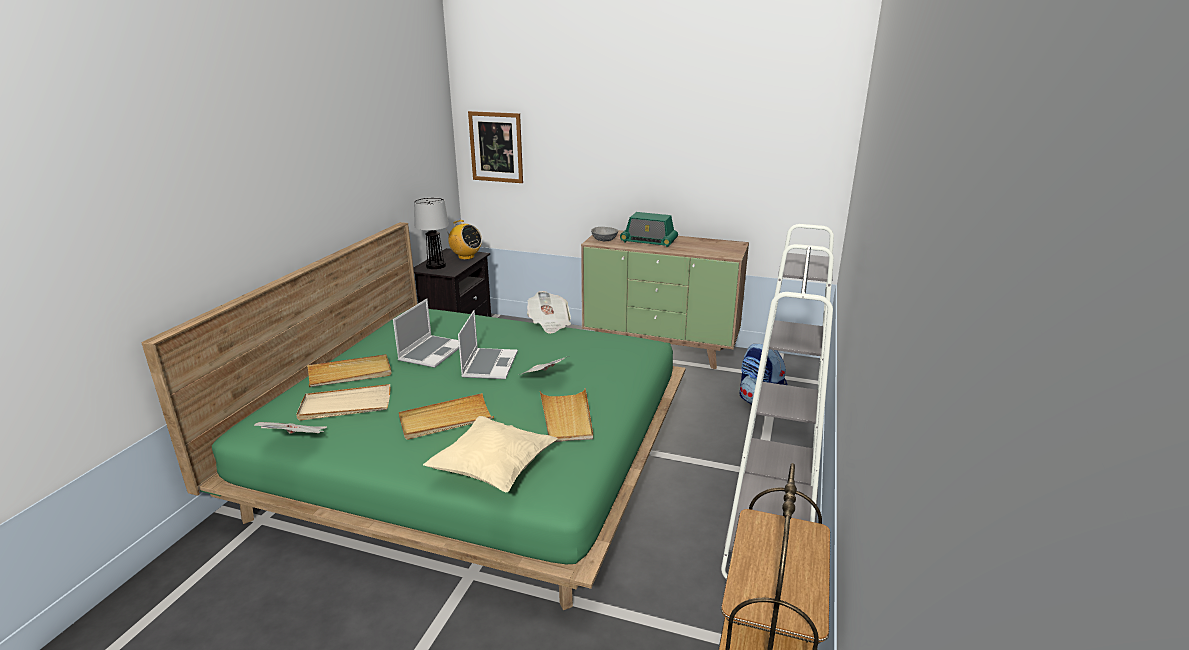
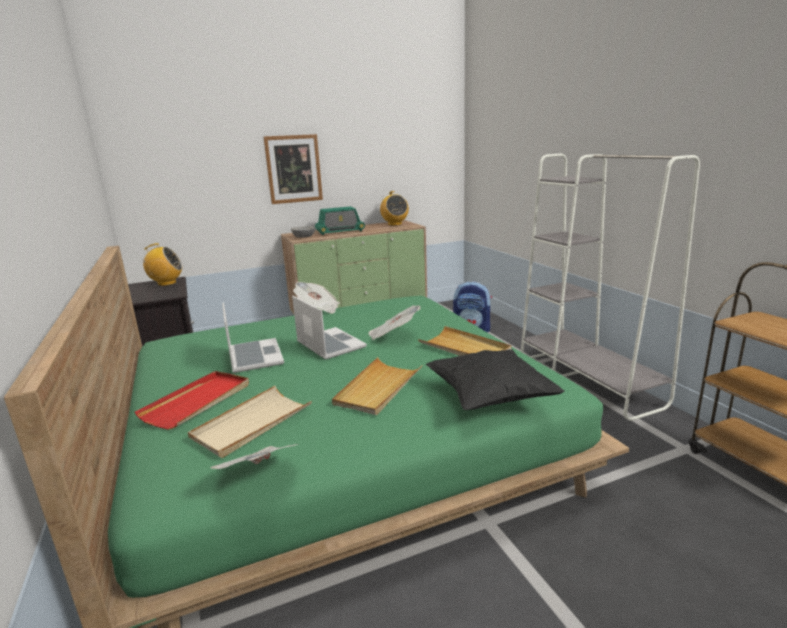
camera: 40 degrees left, 5 degrees down
beige tray [307,354,391,387] -> red tray [135,371,249,430]
table lamp [414,197,449,269] -> none
beige pillow [423,416,558,493] -> black pillow [426,349,565,410]
picture [468,111,523,183] -> picture moved to [263,134,323,204]
none -> radio [380,191,409,226]

